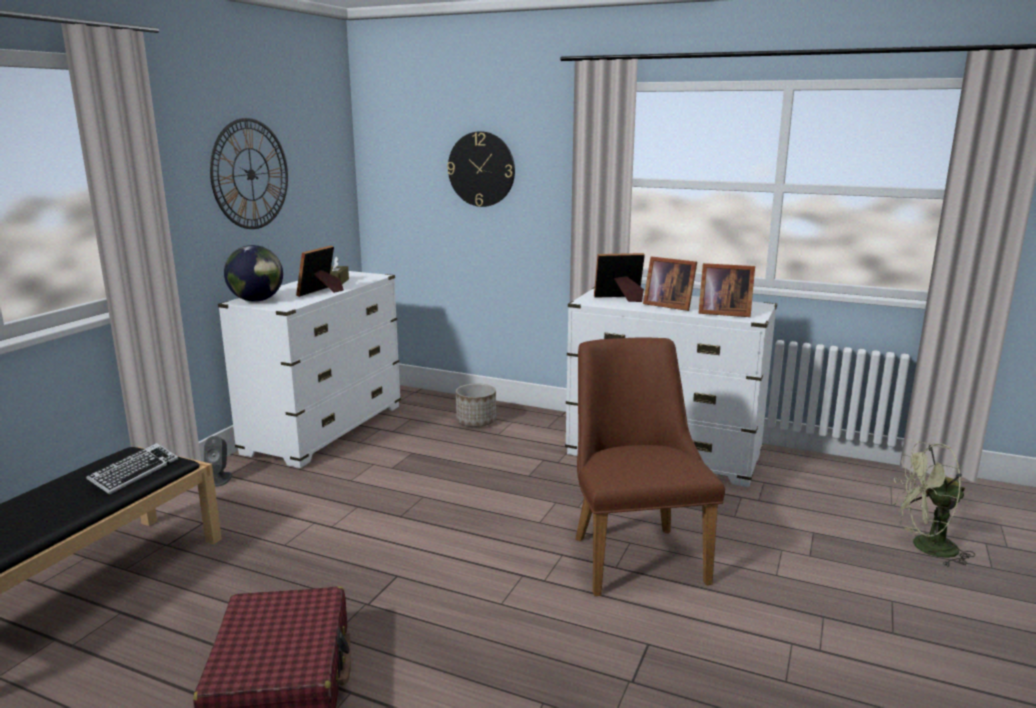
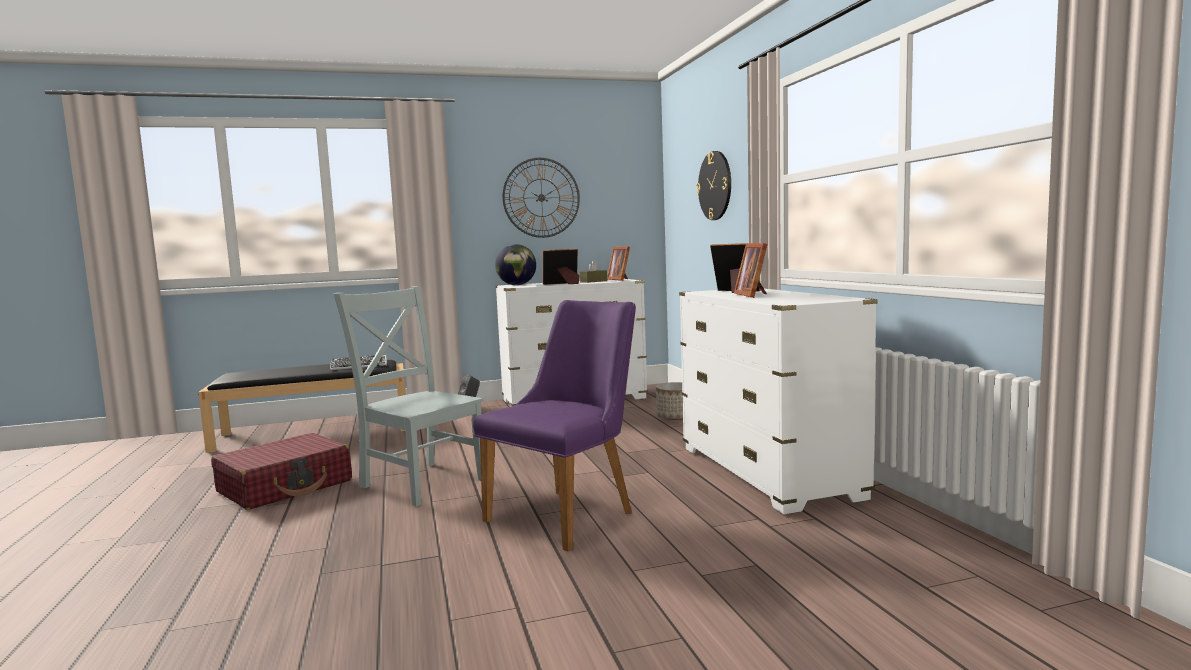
camera: 50 degrees right, 10 degrees down
brown chair [575,337,725,596] -> purple chair [473,300,636,551]
picture frame [698,263,755,317] -> picture frame moved to [607,247,630,281]
green fan [893,442,975,566] -> none
none -> grey chair [333,286,483,506]

